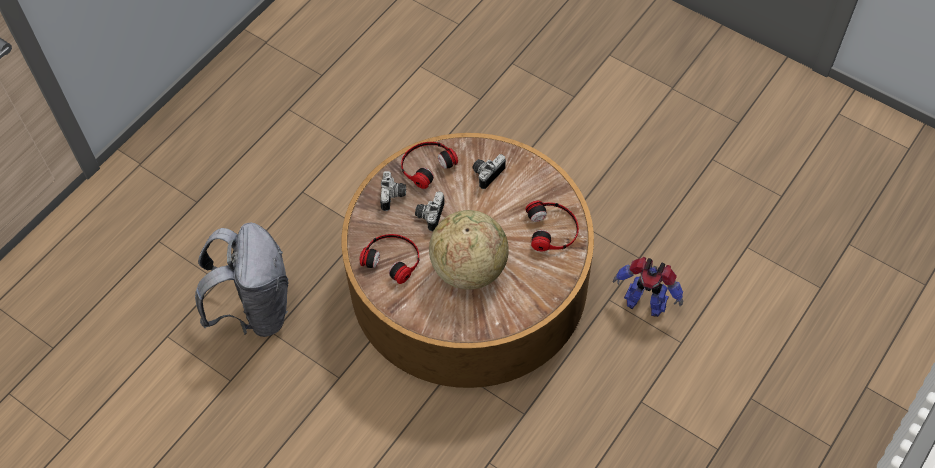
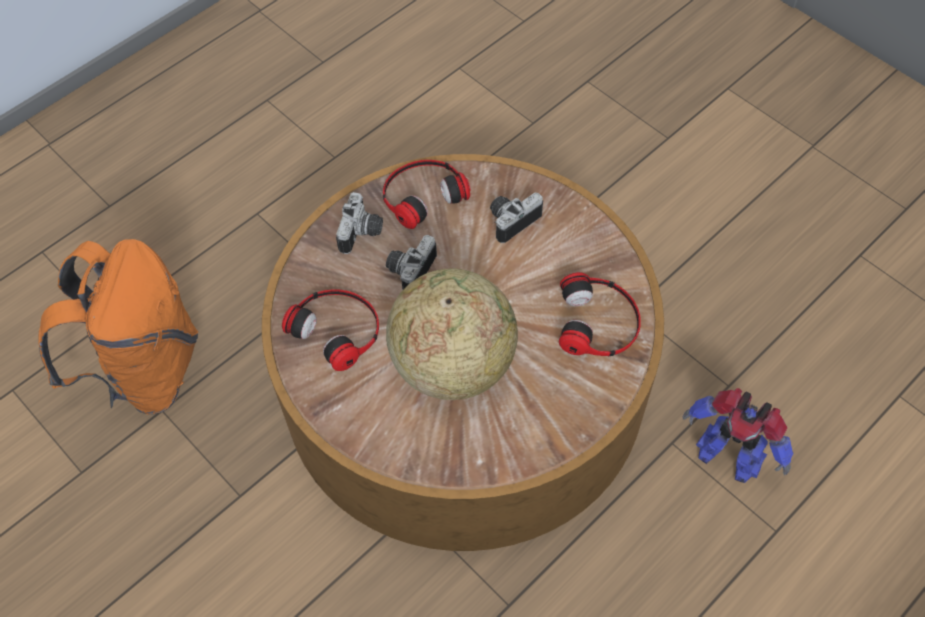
camera: 10 degrees right, 0 degrees up
grey backpack [195,222,288,337] -> orange backpack [38,239,198,415]

